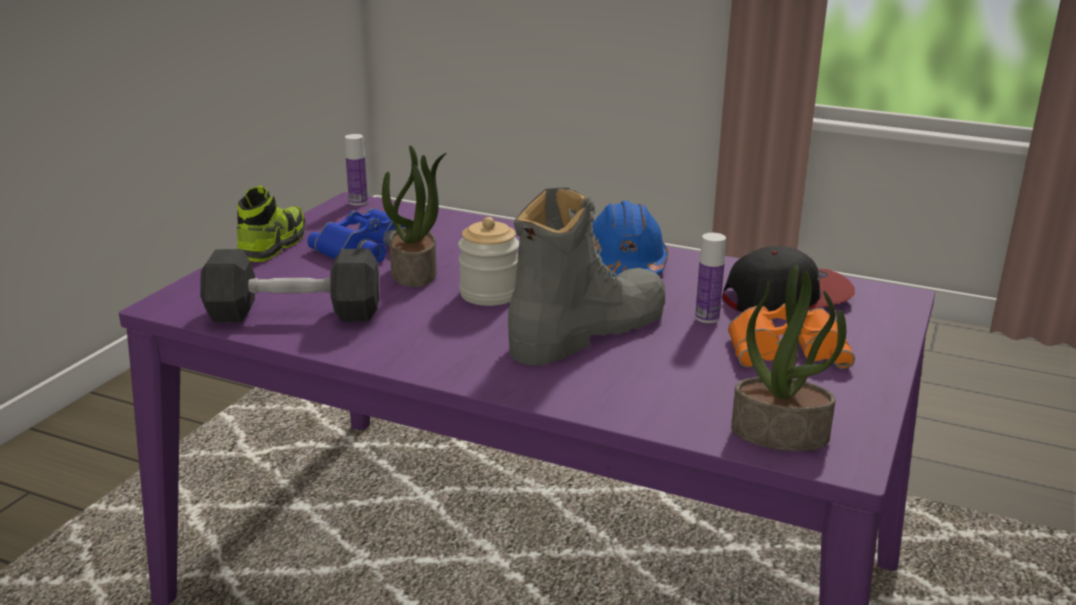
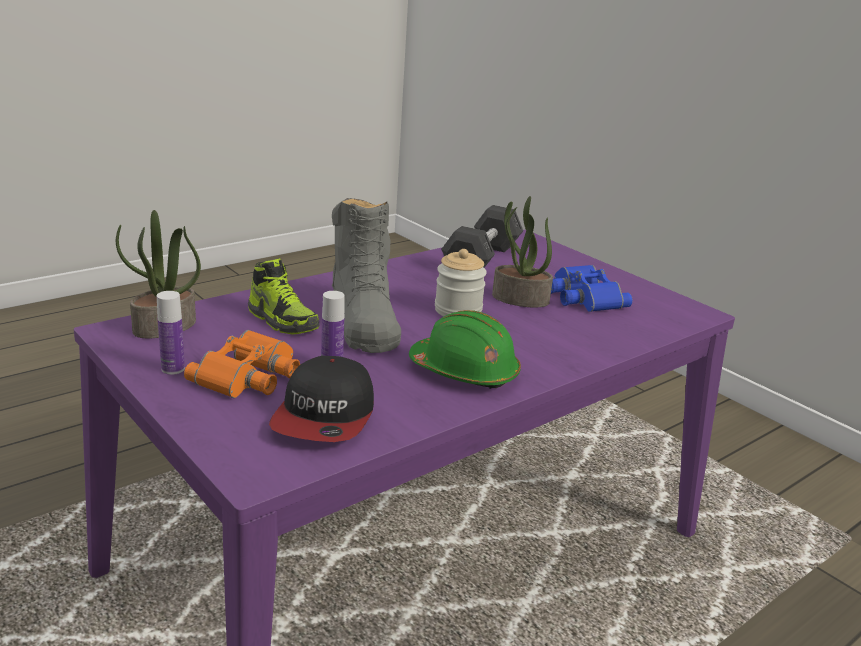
camera: 115 degrees right, 0 degrees up
shoe [237,186,306,262] -> shoe moved to [248,258,319,335]
bottle [345,134,368,206] -> bottle moved to [157,291,185,375]
blue hard hat [592,201,669,277] -> green hard hat [409,310,521,389]

